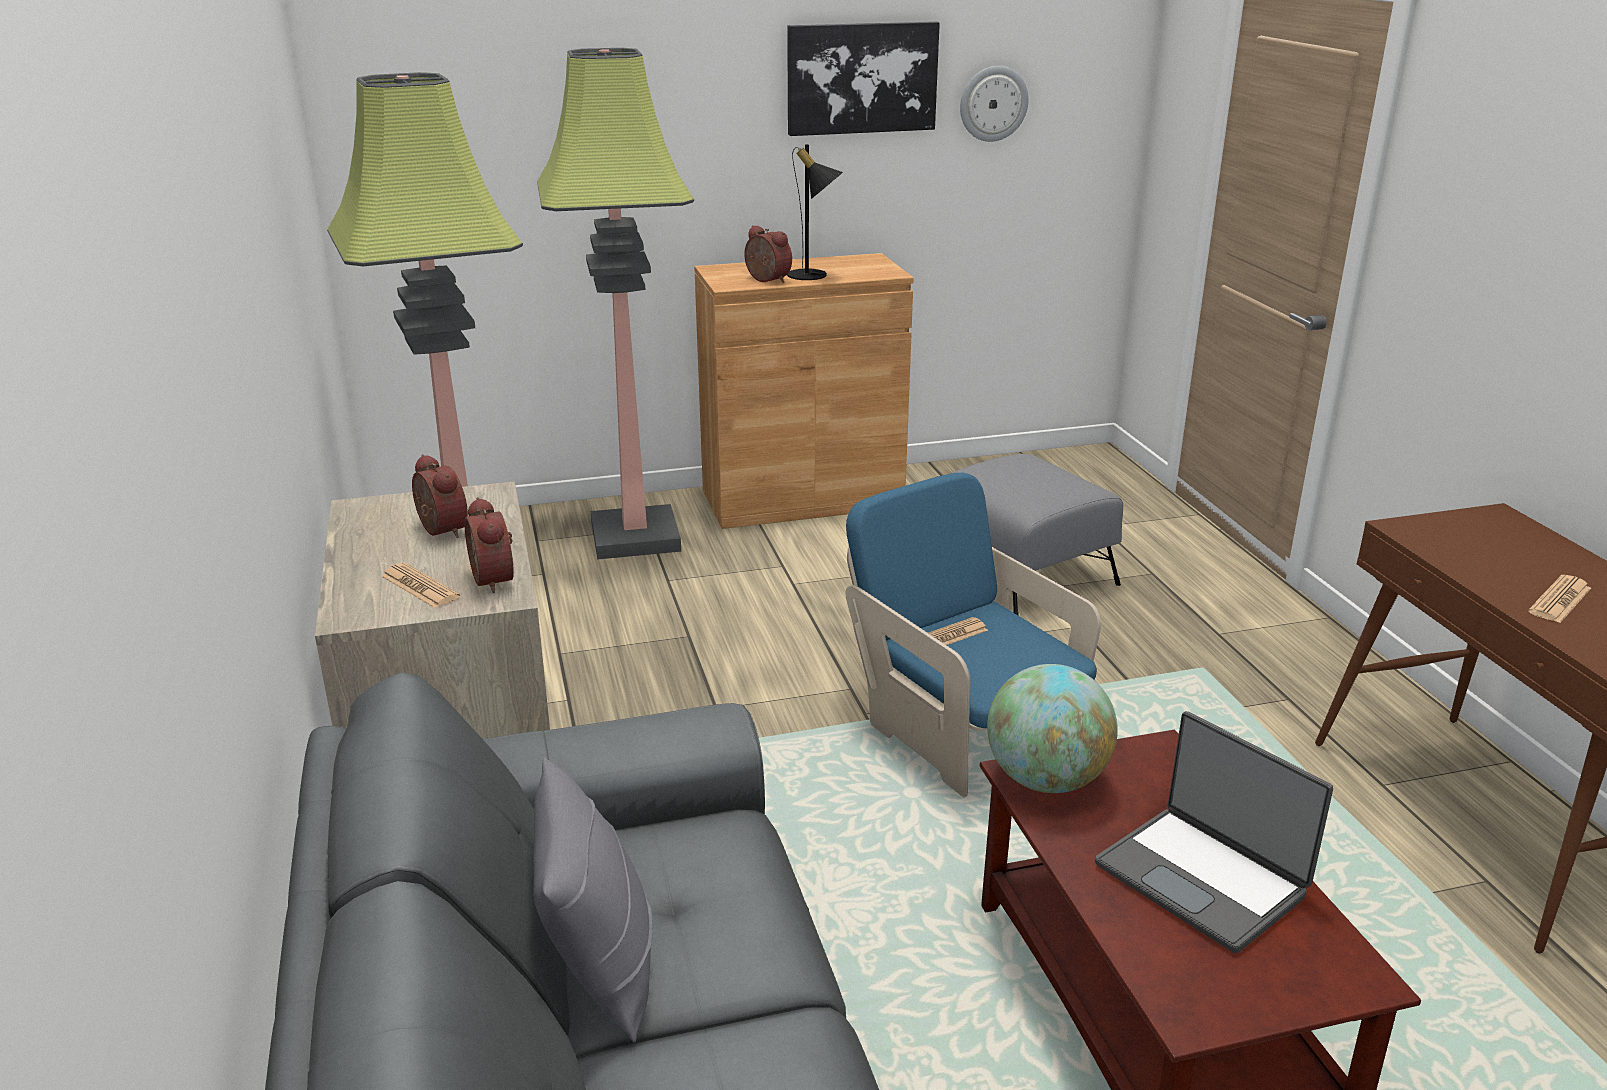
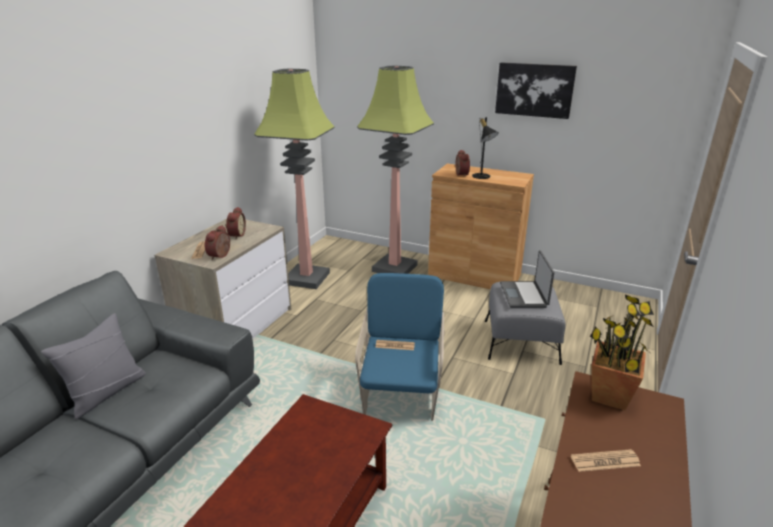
camera: 40 degrees right, 0 degrees up
wall clock [960,66,1029,142] -> none
globe [987,664,1118,793] -> none
laptop [1095,711,1333,953] -> laptop moved to [500,250,554,308]
none -> potted plant [590,295,654,410]

